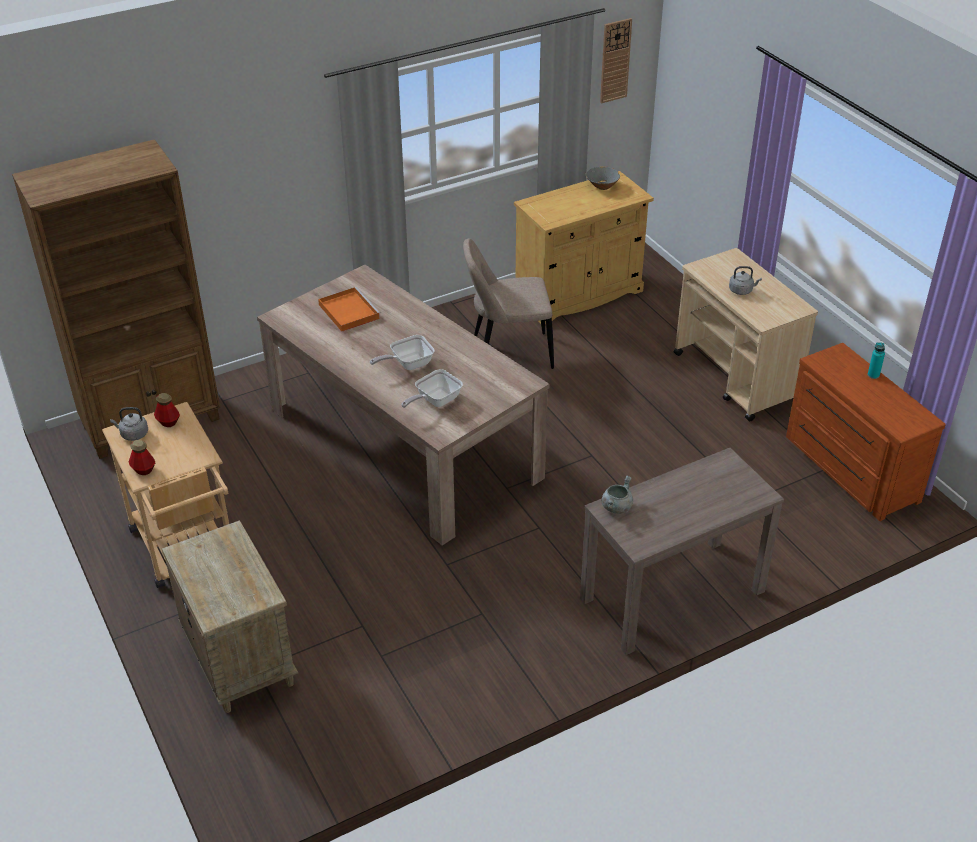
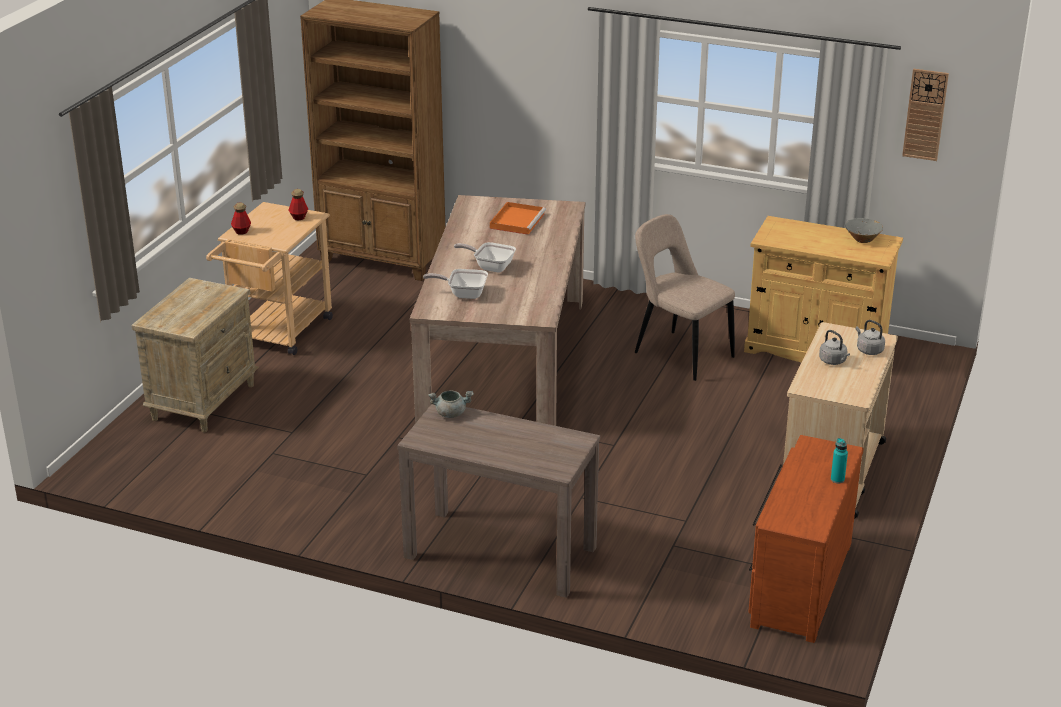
camera: 50 degrees right, 10 degrees down
grey kettle [110,407,148,441] -> grey kettle moved to [856,320,885,355]

